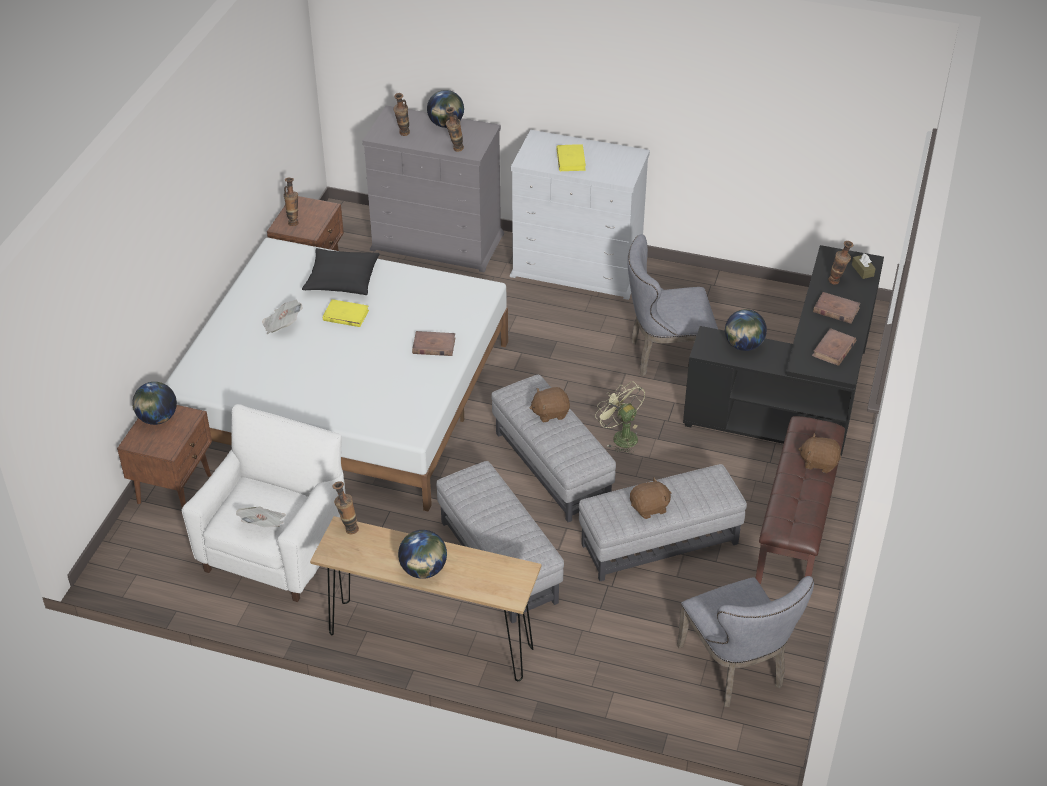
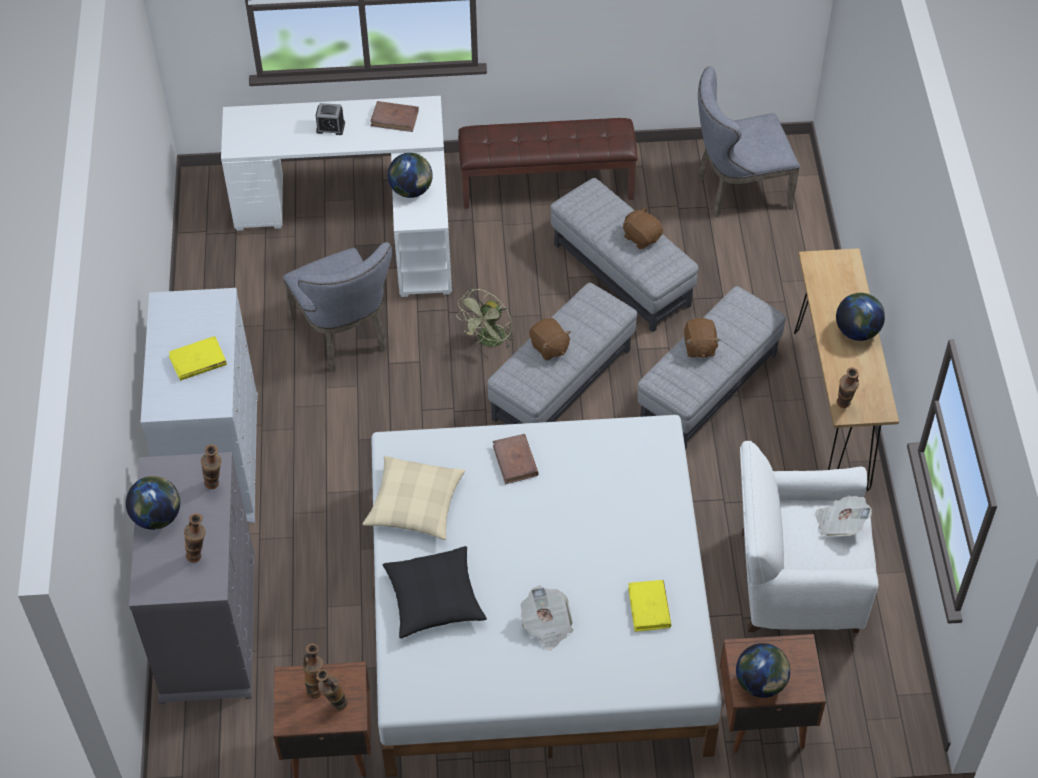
camera: 110 degrees left, 10 degrees up
yellow book [323,299,369,327] -> yellow book moved to [628,580,671,632]
grey chair [677,576,814,707] -> grey chair turned 150 degrees counterclockwise [698,66,800,218]
black desk [683,245,884,456] -> white desk [221,96,452,297]
brown plush toy [798,433,841,473] -> brown plush toy moved to [684,318,720,358]
brown book [813,292,861,324] -> alarm clock [316,103,345,135]
vase [828,241,853,285] -> vase moved to [303,643,324,698]
brown tissue box [852,253,876,279] -> none
none -> beige pillow [363,456,465,540]

